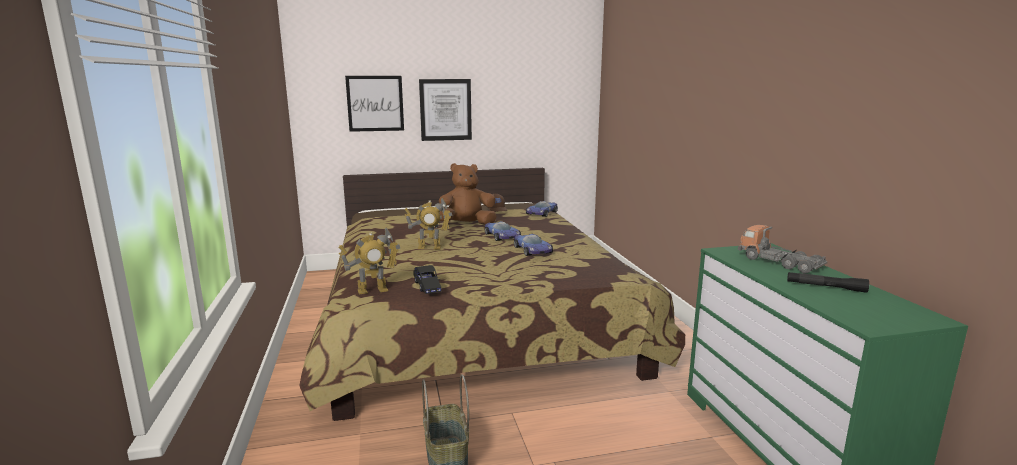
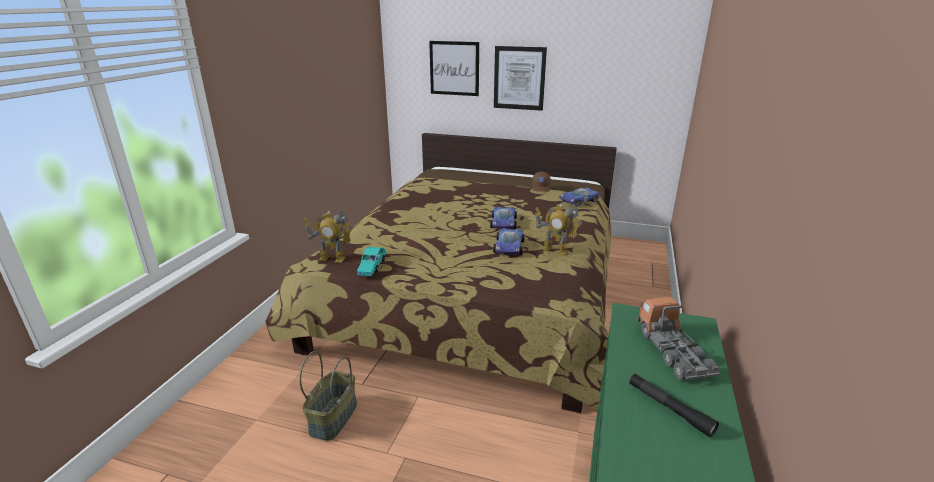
camera: 30 degrees right, 10 degrees up
toy robot [404,197,453,250] -> toy robot moved to [535,204,582,256]
black toy car [413,265,442,294] -> turquoise toy car [357,247,386,276]
brown plush toy [439,163,497,225] -> none

